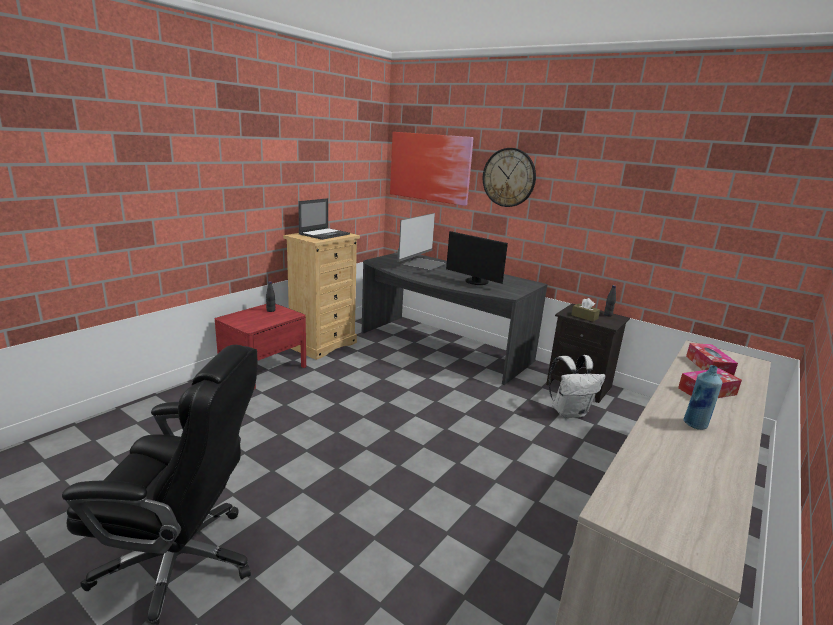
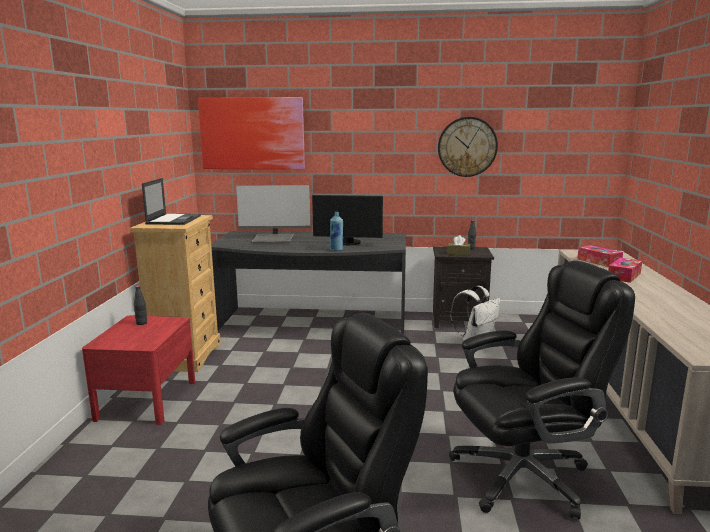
camera: 30 degrees left, 5 degrees down
monitor [397,213,446,270] -> monitor turned 90 degrees clockwise [236,185,311,242]
wall clock [483,148,536,207] -> wall clock moved to [438,117,498,177]
blue bottle [683,365,723,430] -> blue bottle moved to [330,212,343,251]
none -> black office chair [449,261,635,519]

